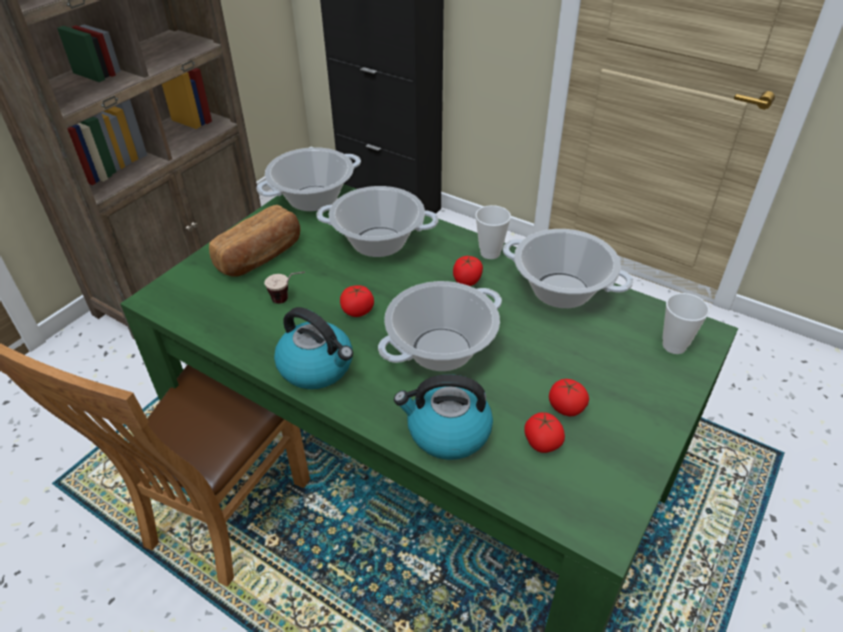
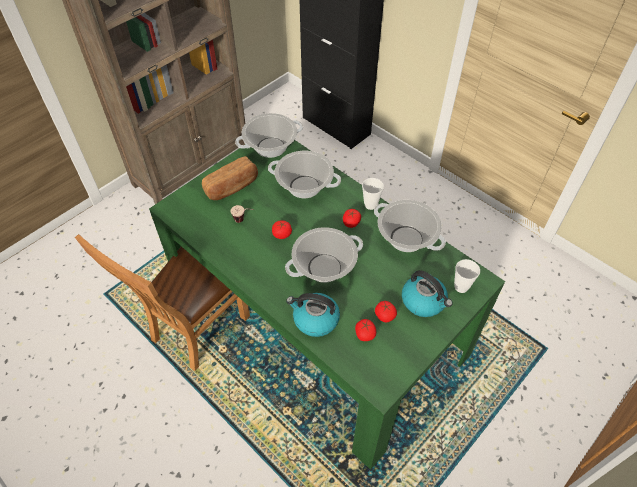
camera: 10 degrees right, 10 degrees up
kettle [274,307,353,389] -> kettle moved to [402,270,453,317]

